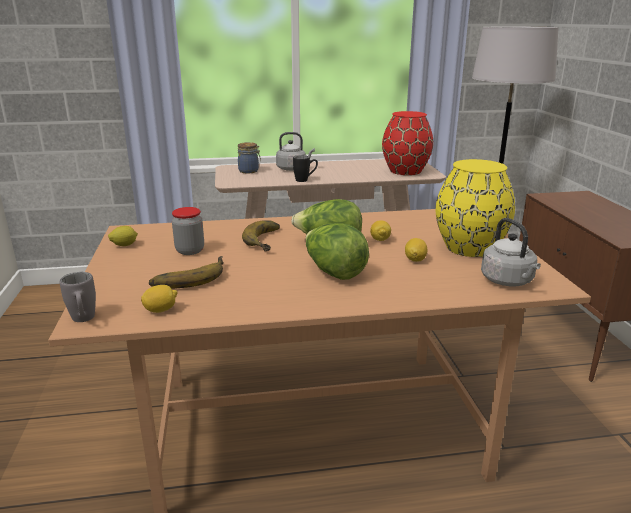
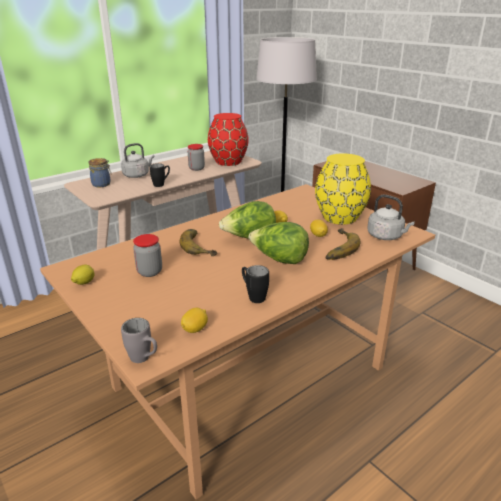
camera: 30 degrees left, 5 degrees up
banana [149,256,223,289] -> banana moved to [326,228,361,260]
none -> jar [188,144,205,171]
none -> black mug [242,265,269,303]

